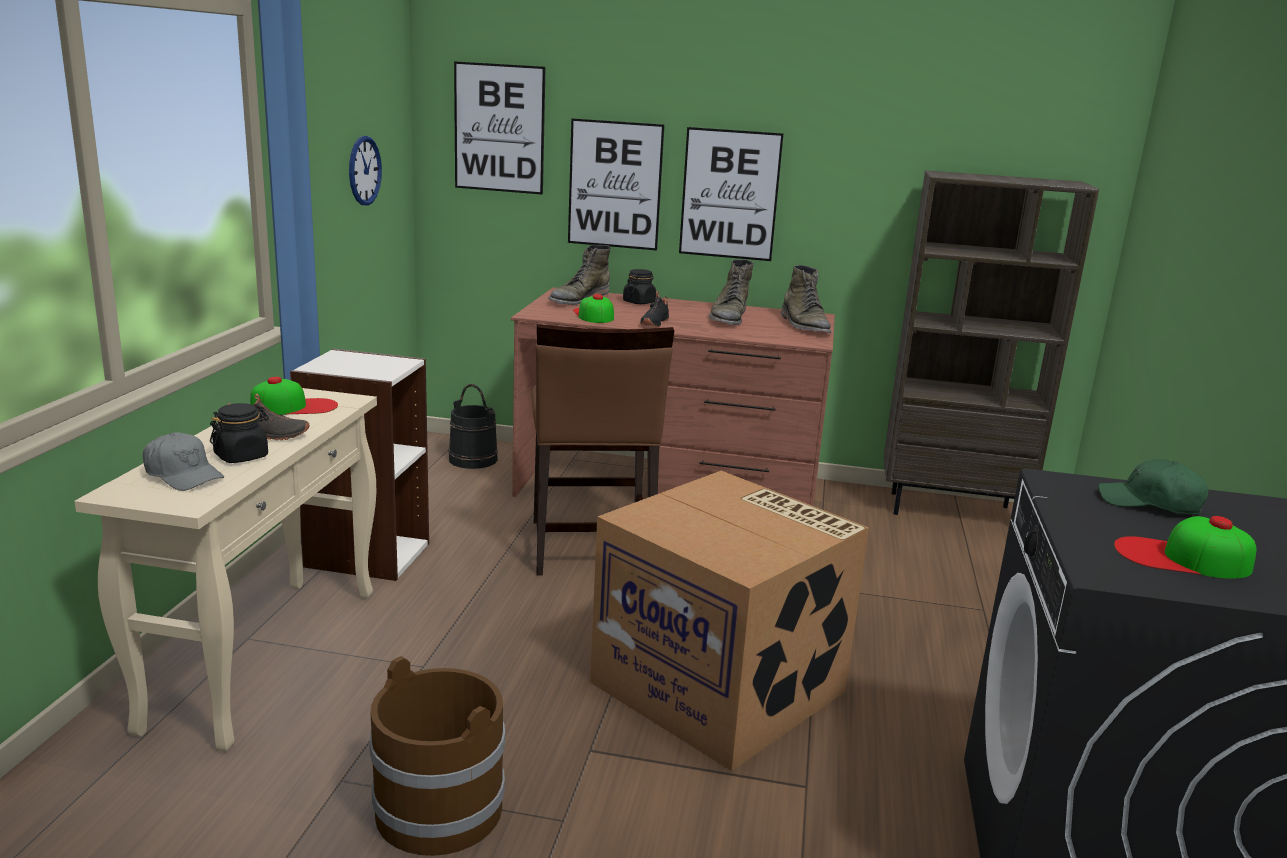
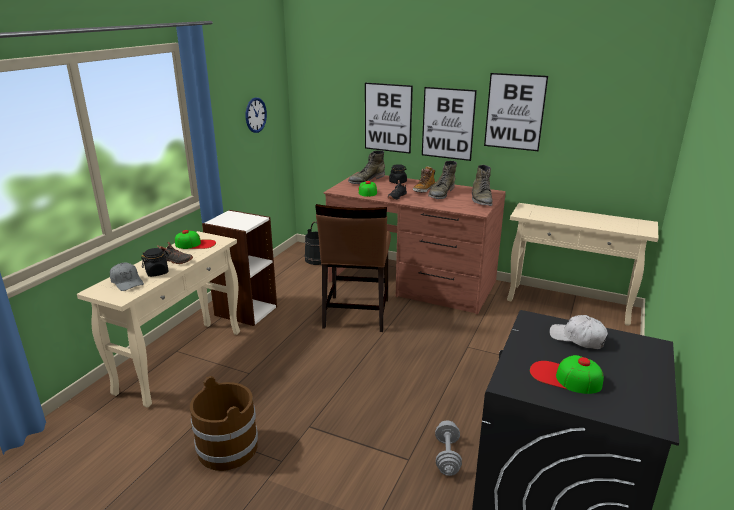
camera: 15 degrees right, 5 degrees up
picture [454,61,546,194] -> picture moved to [484,73,548,151]
cardboard box [590,471,869,771] -> none
brown bookcase [883,170,1099,515] -> beige console table [507,203,658,326]
green cap [1098,459,1208,515] -> white cap [550,315,608,349]
none -> boot [413,166,435,193]
none -> grey dumbbell [435,420,462,476]

